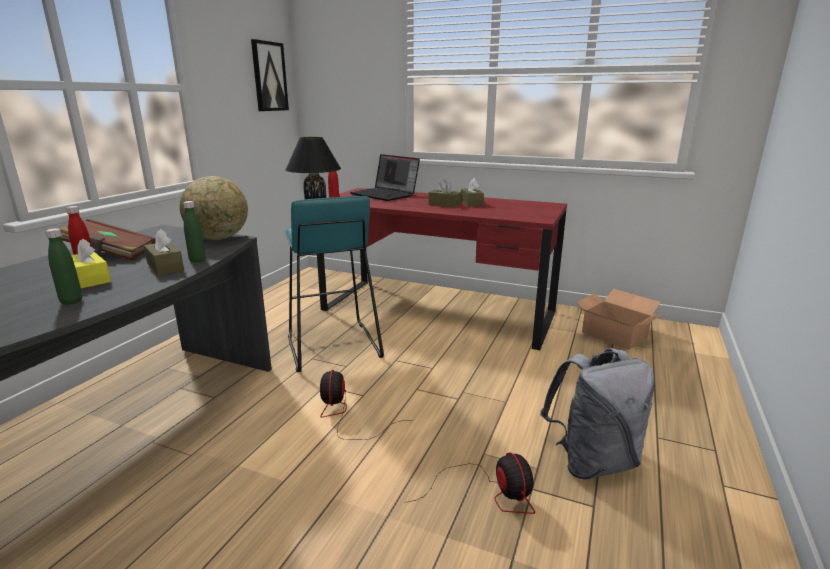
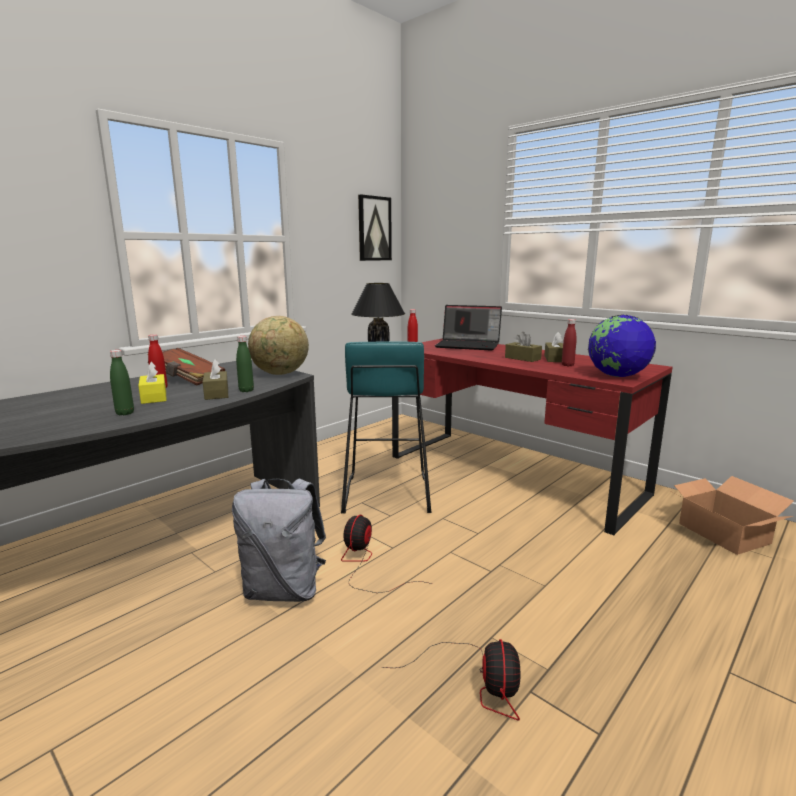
camera: 20 degrees right, 5 degrees down
laptop [350,154,420,201] -> laptop turned 45 degrees counterclockwise [435,305,502,351]
grey backpack [540,348,655,480] -> grey backpack moved to [232,478,326,602]
none -> red bottle [562,319,576,366]
none -> globe [588,315,656,377]

